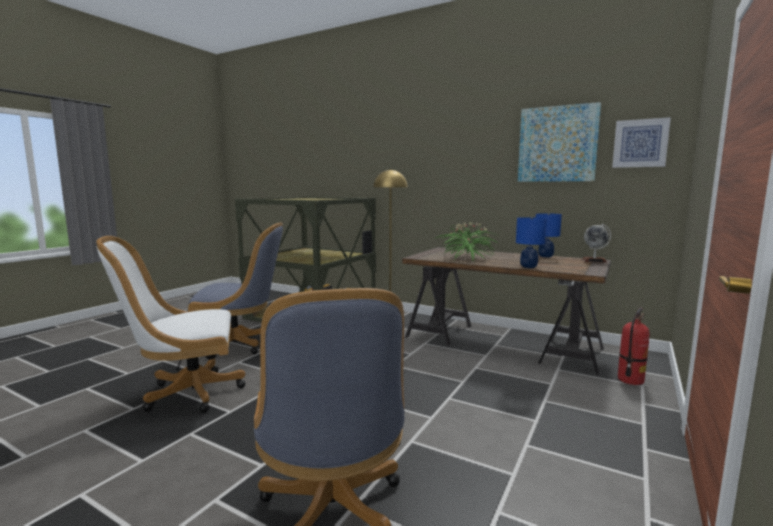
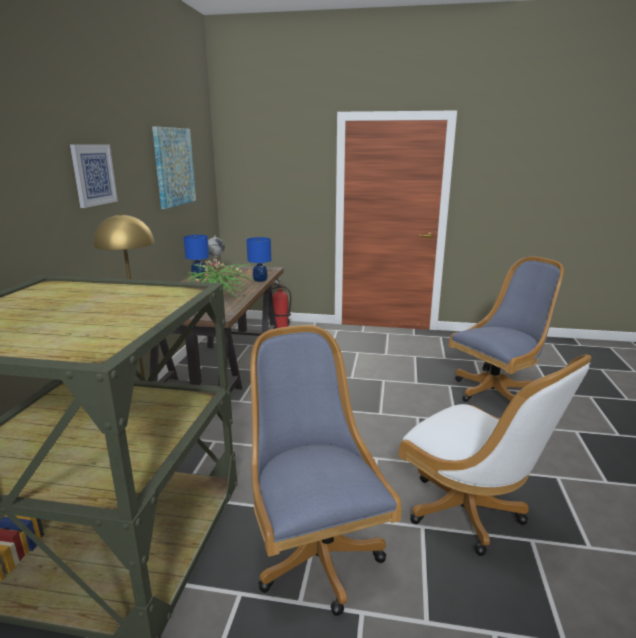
camera: 110 degrees left, 10 degrees up
picture [612,117,671,168] -> picture moved to [70,145,118,208]

